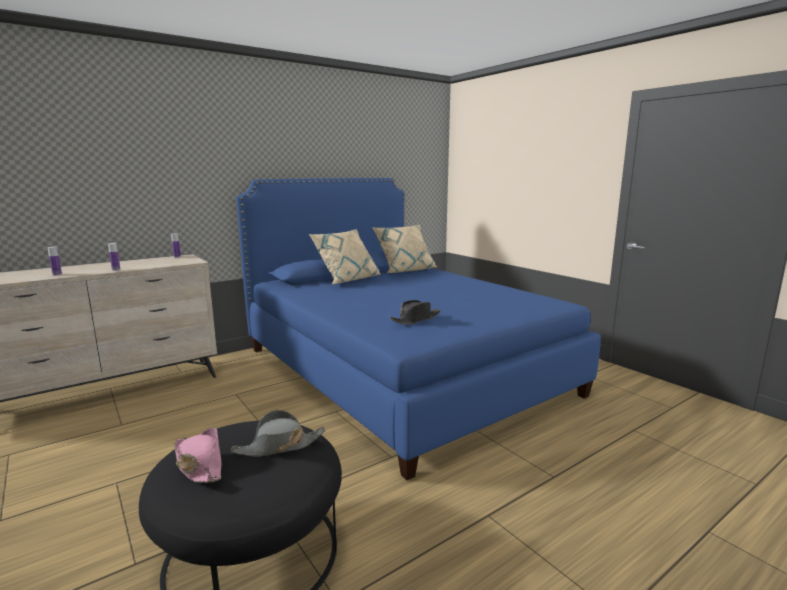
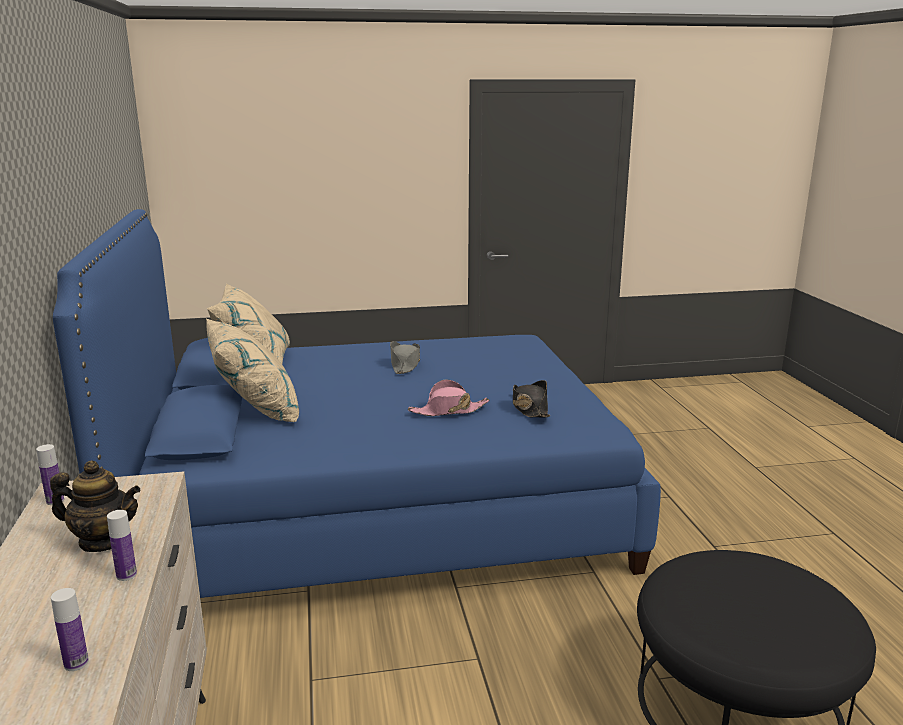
camera: 65 degrees left, 5 degrees up
pink hat [174,427,222,483] -> pink hat moved to [408,379,489,416]
grey hat [231,410,325,457] -> grey hat moved to [390,341,420,374]
none -> teapot [50,460,141,552]

